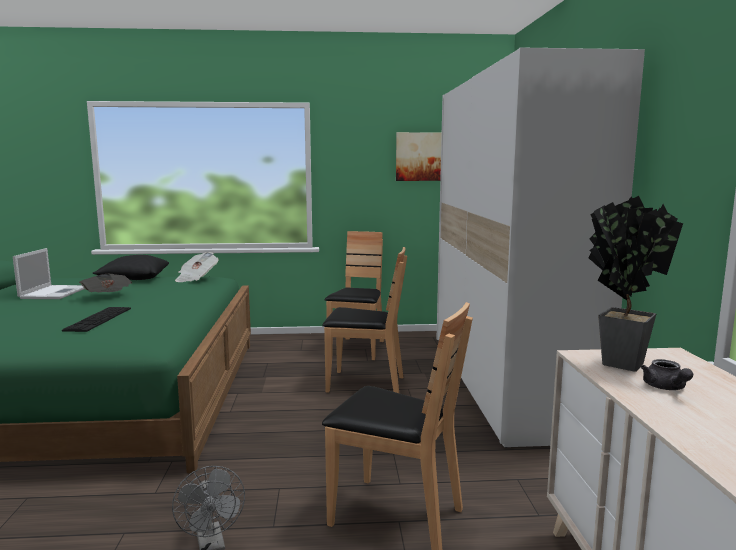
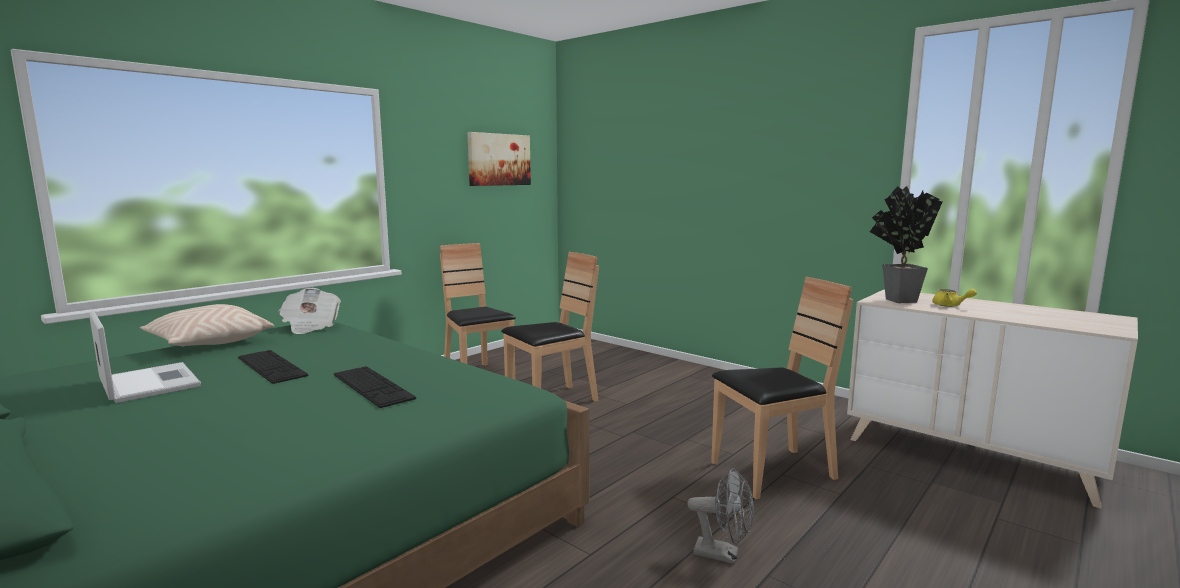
camera: 45 degrees left, 0 degrees up
newspaper [79,274,132,292] -> keyboard [238,350,308,384]
black pillow [93,255,169,280] -> beige pillow [140,304,274,347]
white wardrobe [436,47,645,448] -> none
grey teapot [641,359,693,390] -> yellow teapot [932,289,977,307]

